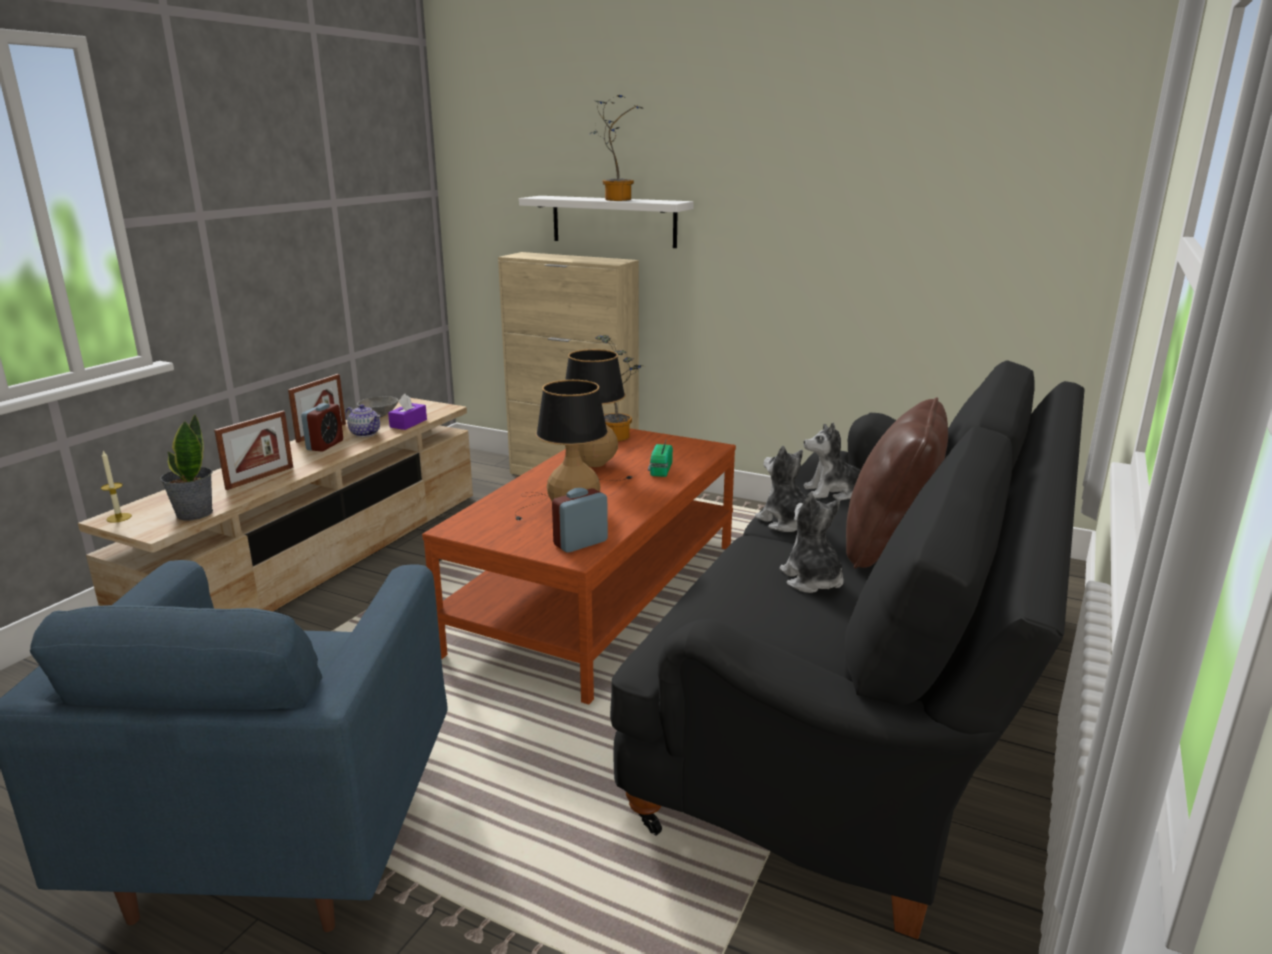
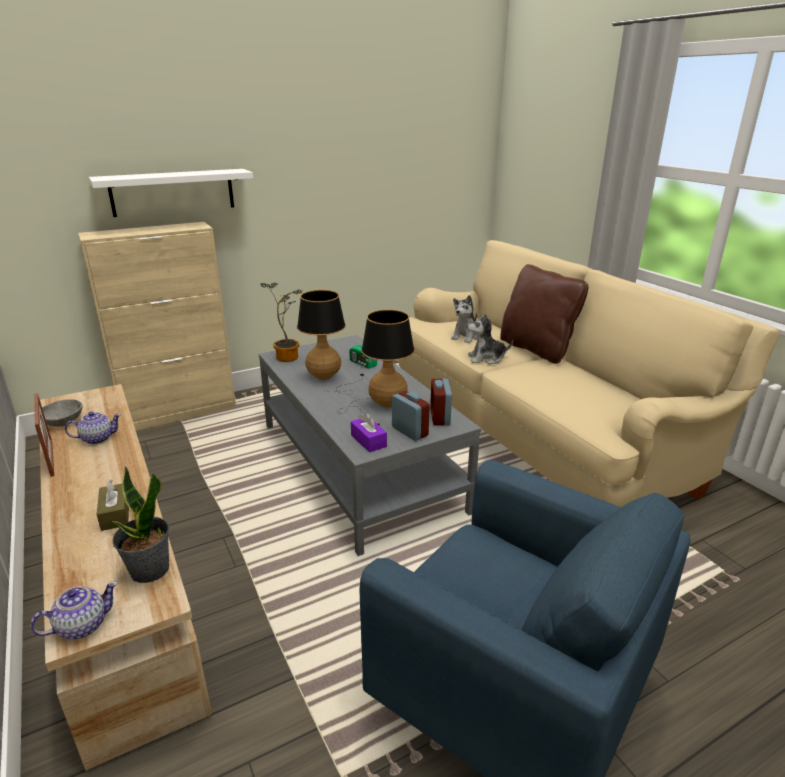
camera: 55 degrees left, 5 degrees up
candle [101,451,132,523] -> teapot [30,581,118,639]
picture frame [214,411,293,490] -> brown tissue box [97,480,129,531]
alarm clock [301,403,343,452] -> alarm clock moved to [392,391,430,441]
purple tissue box [388,394,427,430] -> purple tissue box moved to [351,413,387,453]
brown coffee table [422,428,736,704] -> grey coffee table [259,335,481,556]
potted plant [590,95,643,201] -> none
black sofa [610,361,1084,939] -> beige sofa [398,240,780,507]
plush toy [780,493,844,593] -> none

